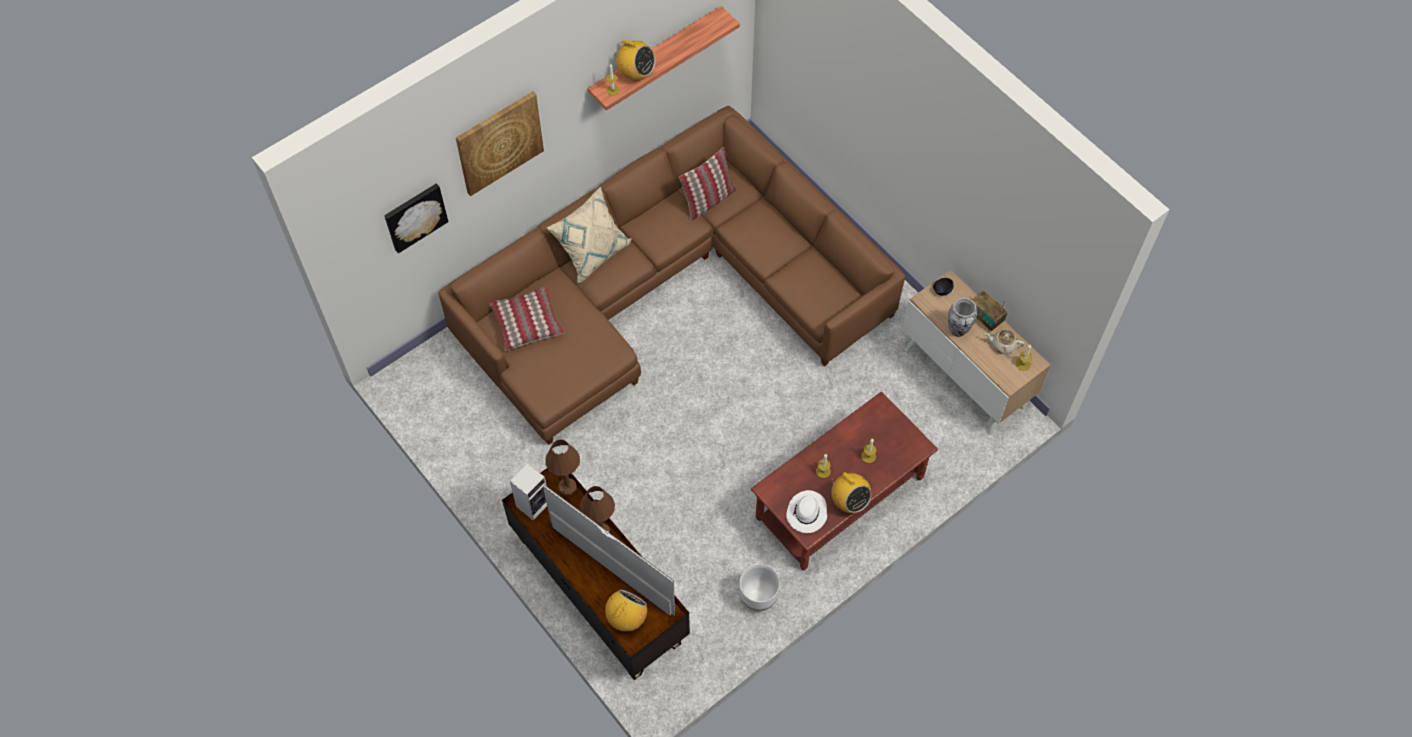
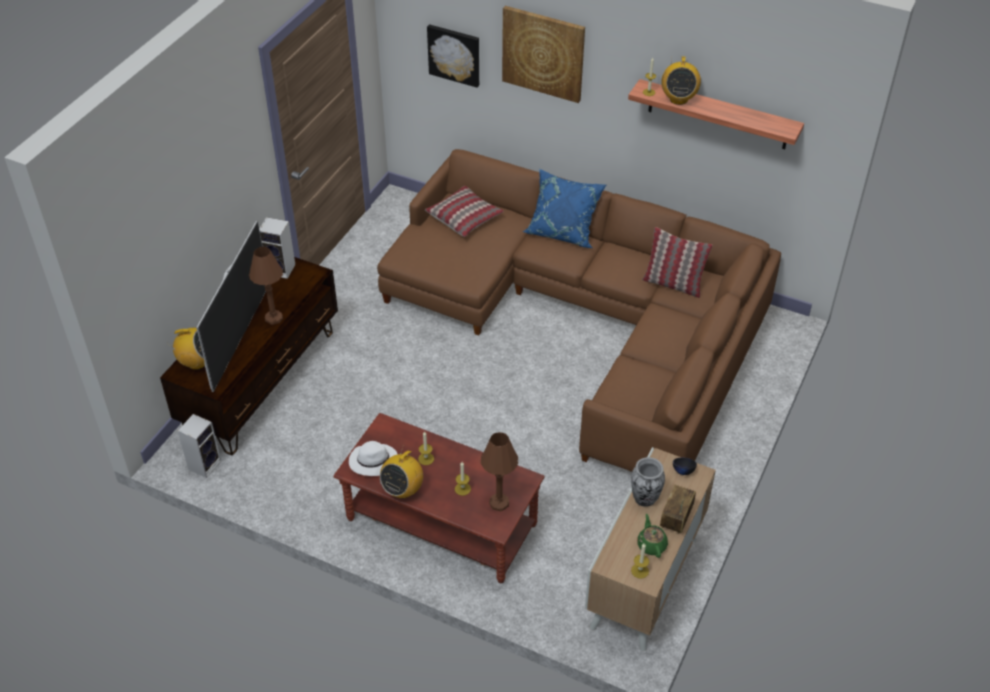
camera: 65 degrees right, 15 degrees down
brown table lamp [545,440,580,495] -> brown table lamp moved to [481,432,518,511]
beige pillow [546,186,631,283] -> blue pillow [523,169,606,248]
white planter [739,564,780,611] -> none
beige teapot [985,330,1025,354] -> green teapot [637,513,668,558]
none -> speaker [178,414,221,478]

